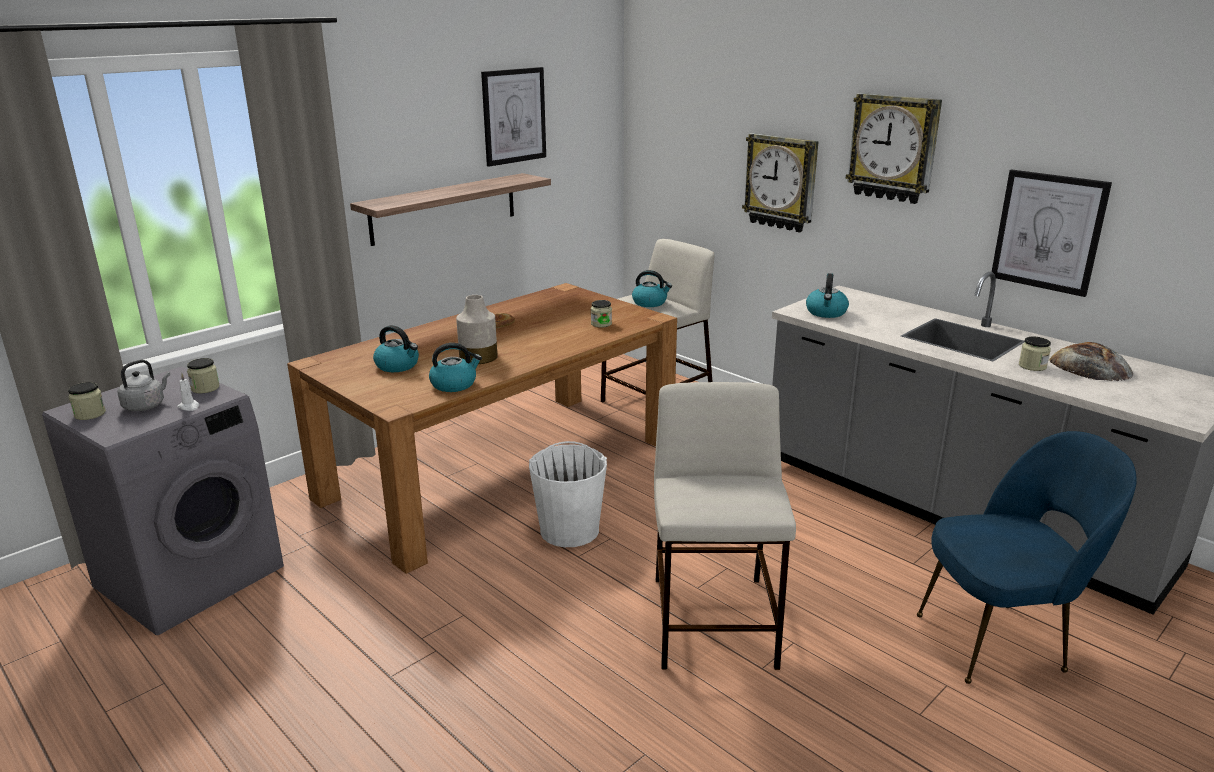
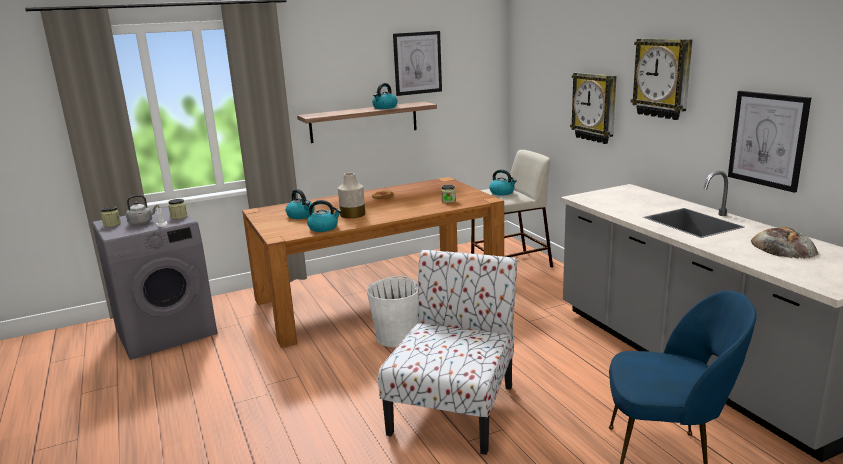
camera: 20 degrees right, 5 degrees down
beige stool [654,382,796,670] -> chair [378,250,517,455]
kettle [806,273,849,318] -> kettle moved to [372,83,397,109]
jar [1019,336,1051,371] -> none

